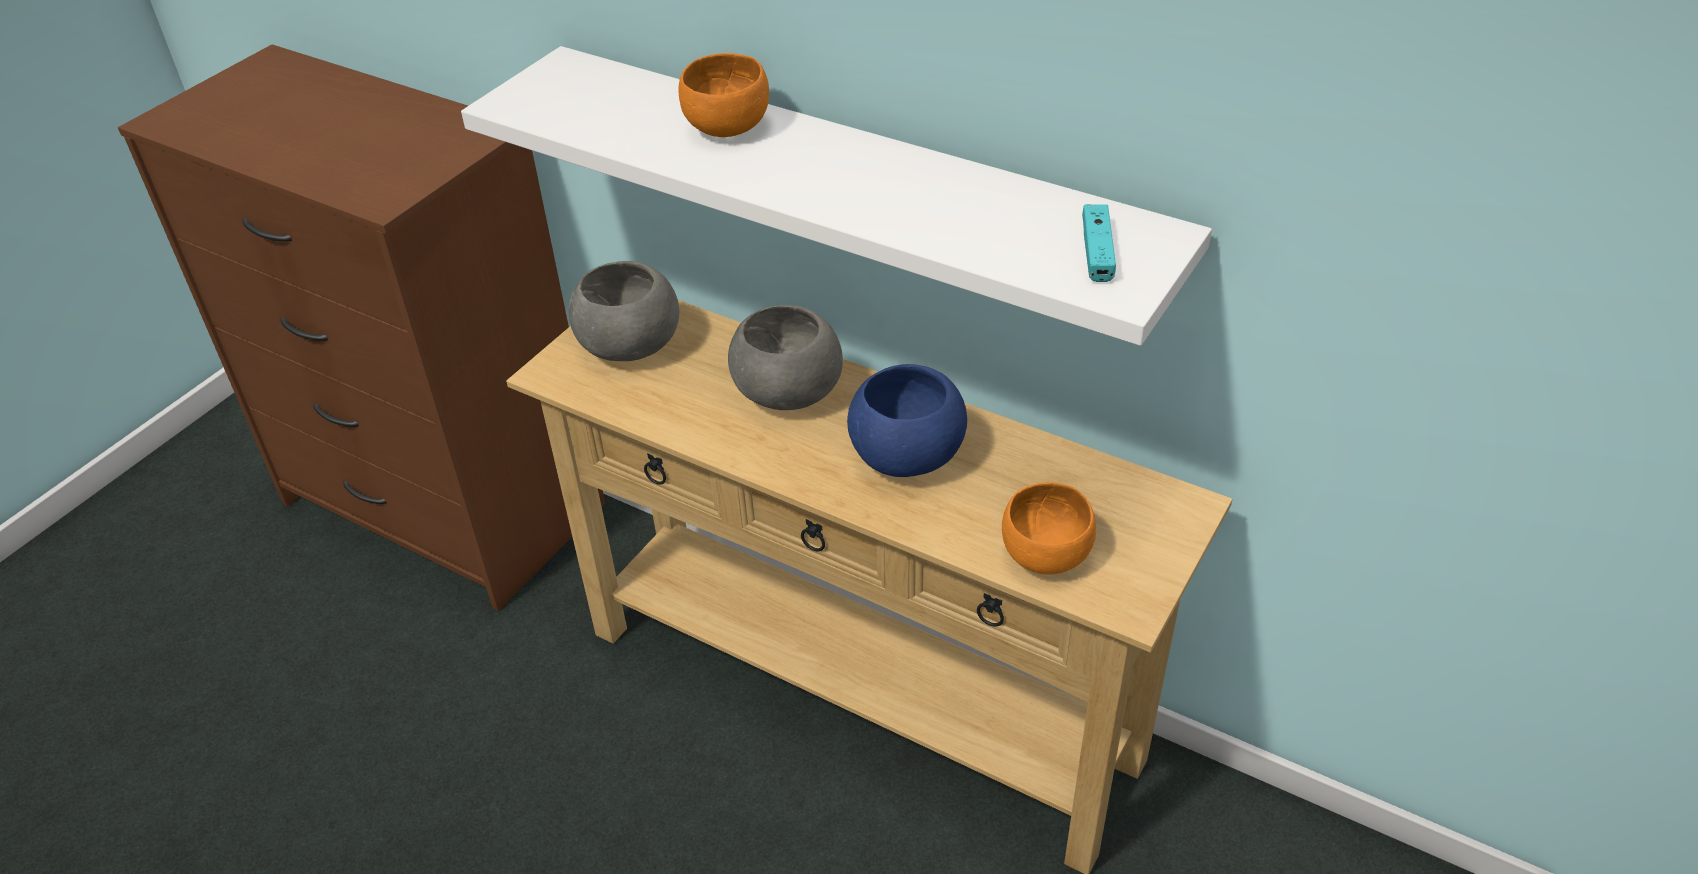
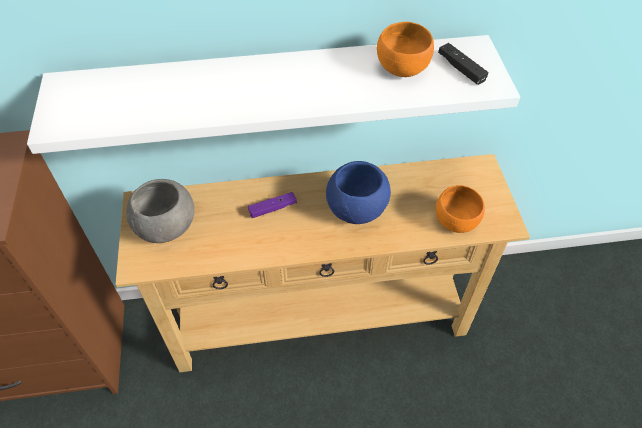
camera: 40 degrees left, 10 degrees up
orange bowl [678,53,769,137] -> orange bowl moved to [377,22,434,77]
grey bowl [728,305,843,410] -> purple game controller [248,192,297,218]
turquoise game controller [1082,204,1116,282] -> black game controller [438,43,488,85]

